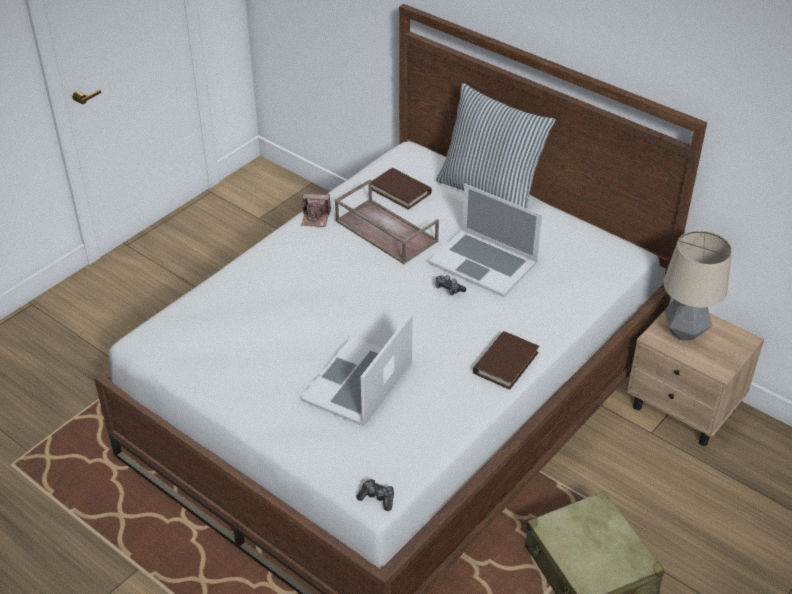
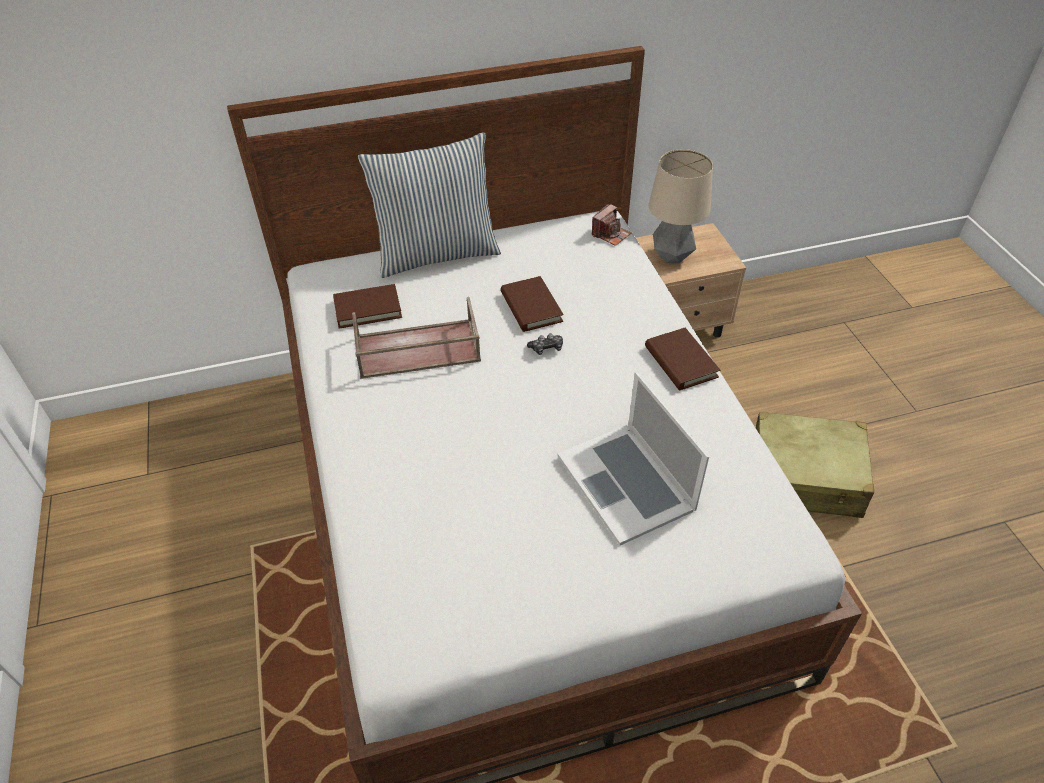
camera: 55 degrees left, 5 degrees up
camera [301,193,331,227] -> camera moved to [592,204,631,246]
game controller [356,479,394,511] -> none
laptop [428,184,542,297] -> brown book [501,276,563,332]

